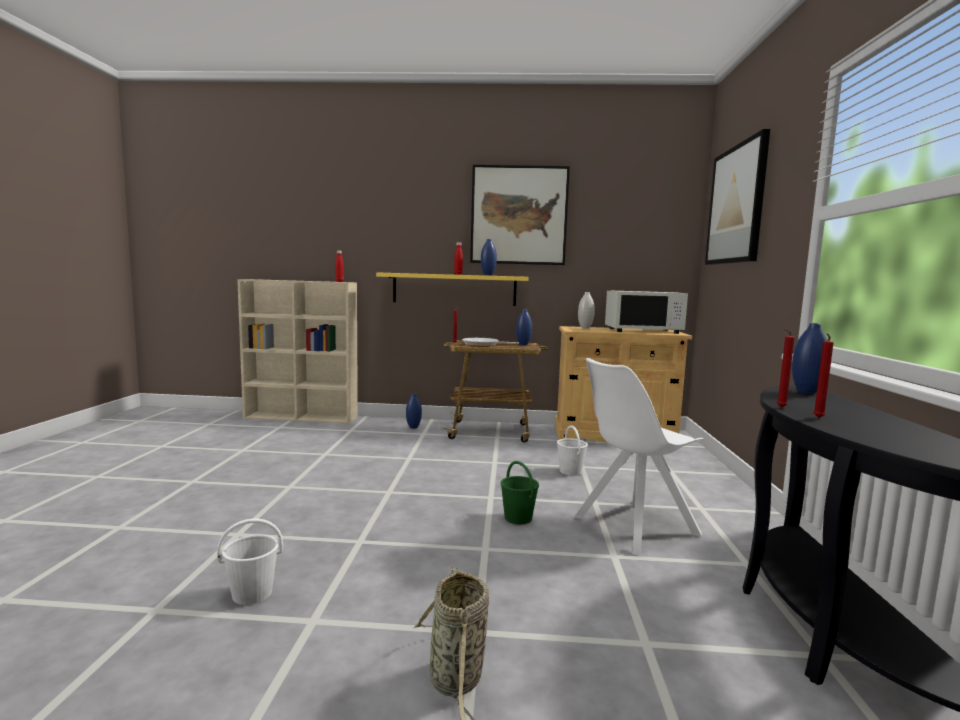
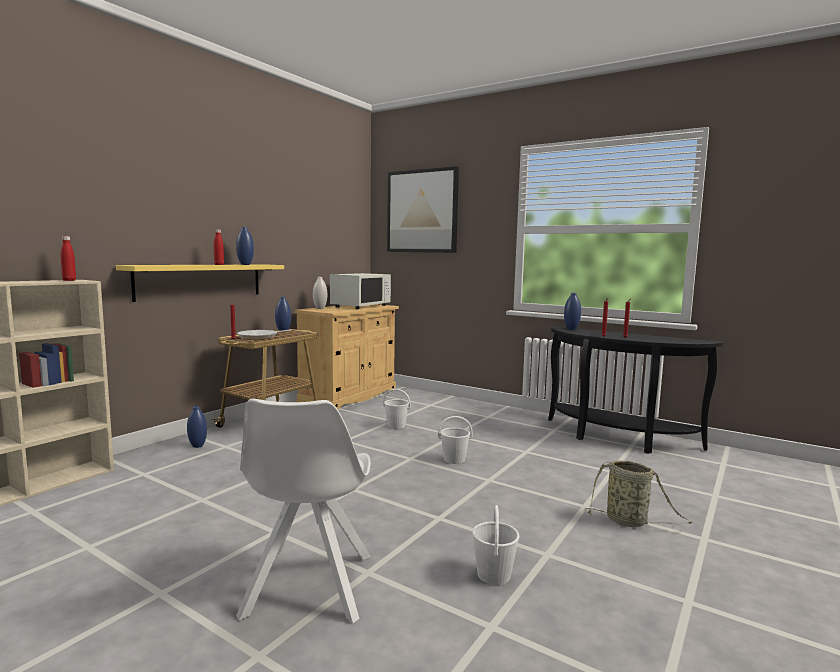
camera: 60 degrees left, 0 degrees up
picture [470,165,570,265] -> none
green bucket [500,461,539,525] -> white bucket [438,416,473,464]
white chair [574,358,704,555] -> white chair moved to [236,398,371,623]

